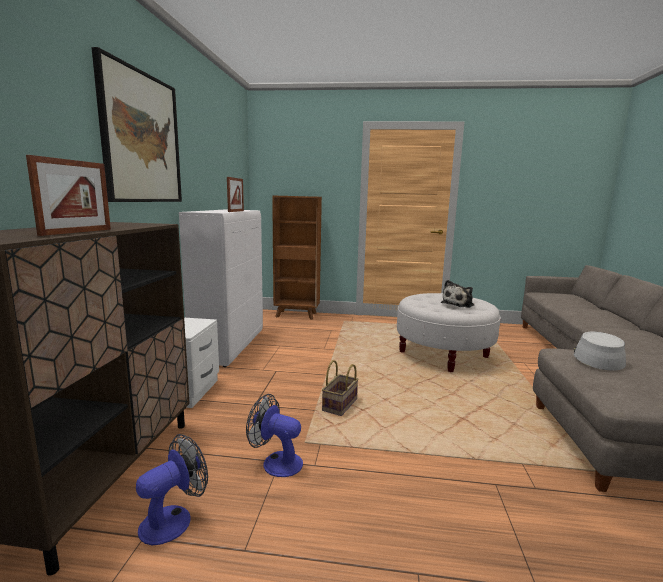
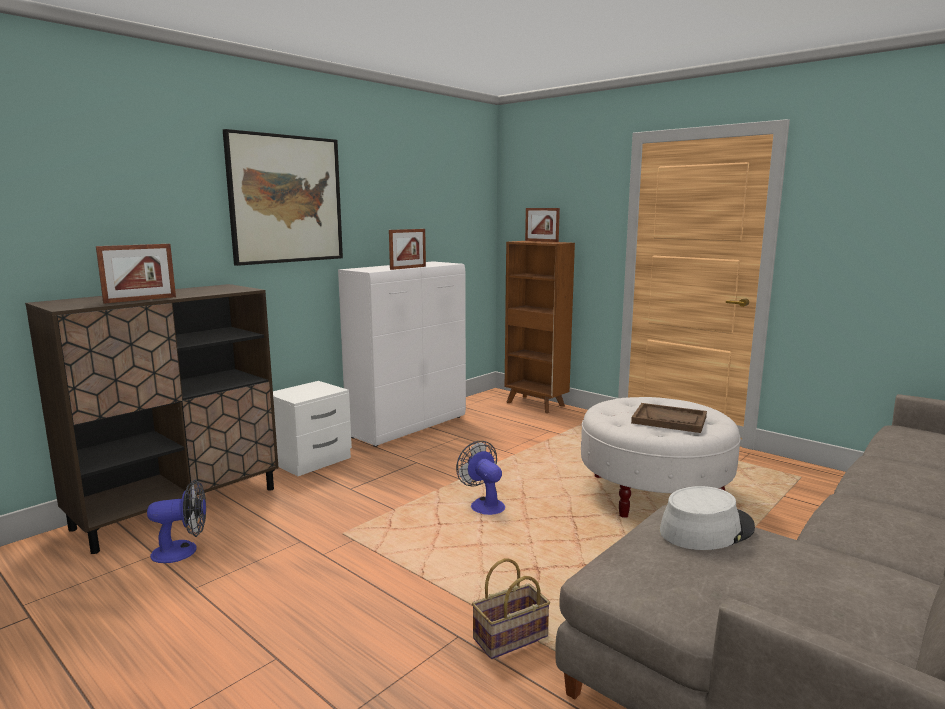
camera: 35 degrees right, 0 degrees up
fan [246,394,303,477] -> fan moved to [456,441,505,515]
basket [322,360,359,416] -> basket moved to [472,558,550,659]
plush toy [441,280,474,308] -> brown tray [631,403,707,433]
none -> picture frame [525,208,560,242]

